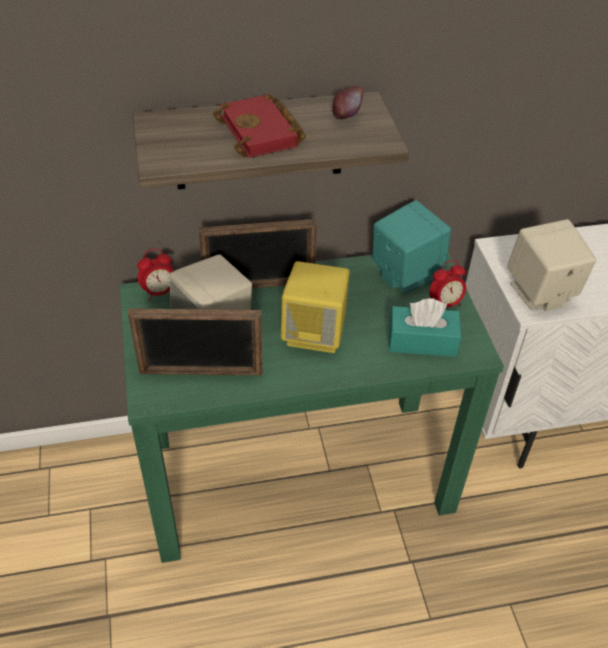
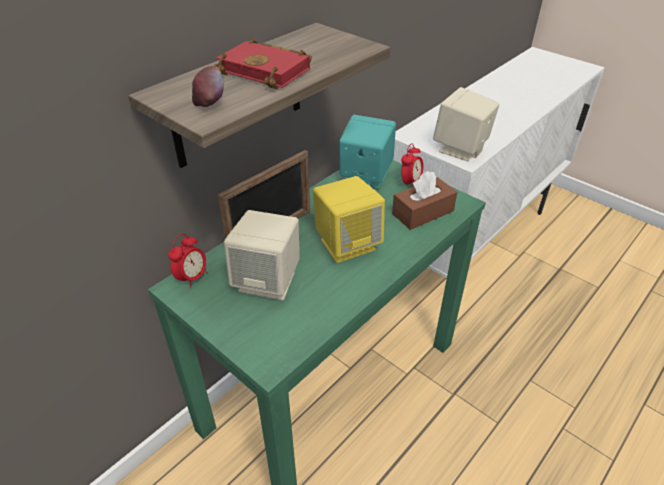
camera: 35 degrees left, 5 degrees down
picture frame [128,308,263,375] -> none
apple [332,85,364,119] -> apple moved to [192,66,224,107]
turquoise tissue box [389,299,462,357] -> brown tissue box [392,171,457,230]

